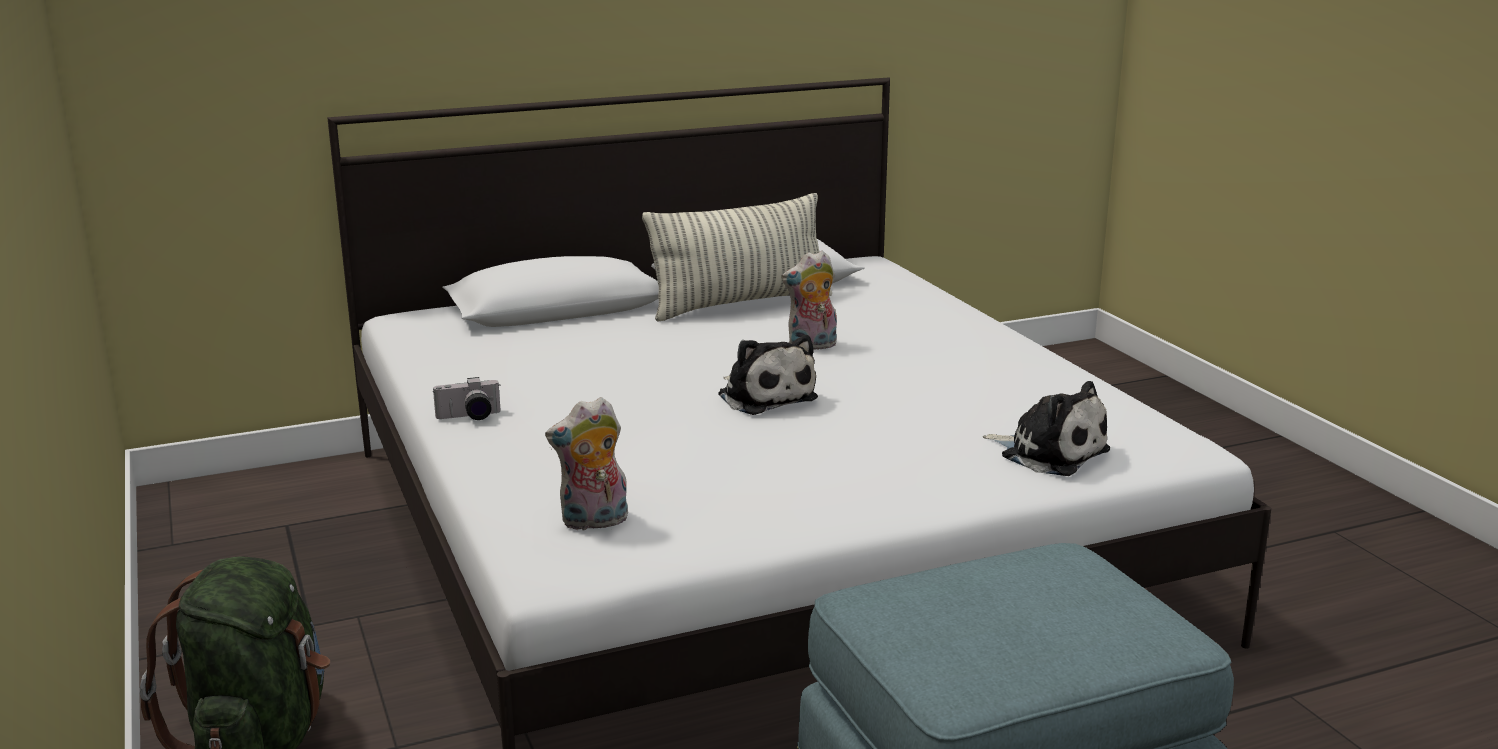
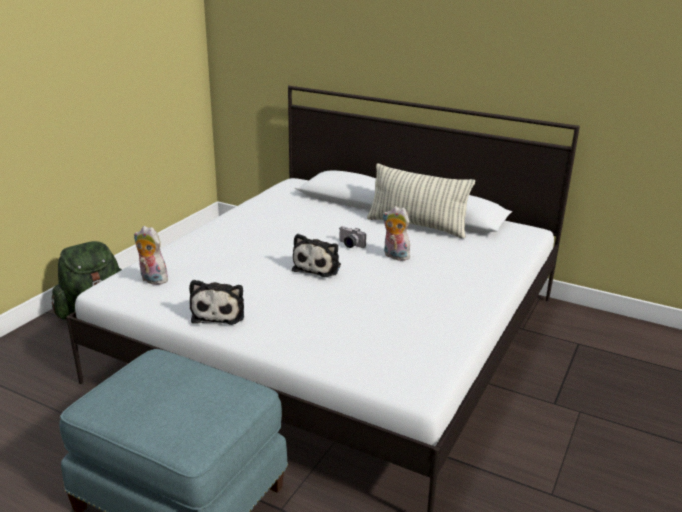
camera: 50 degrees right, 5 degrees up
camera [432,377,501,420] -> camera moved to [339,226,366,248]
plush toy [983,381,1110,476] -> plush toy moved to [189,280,244,325]

